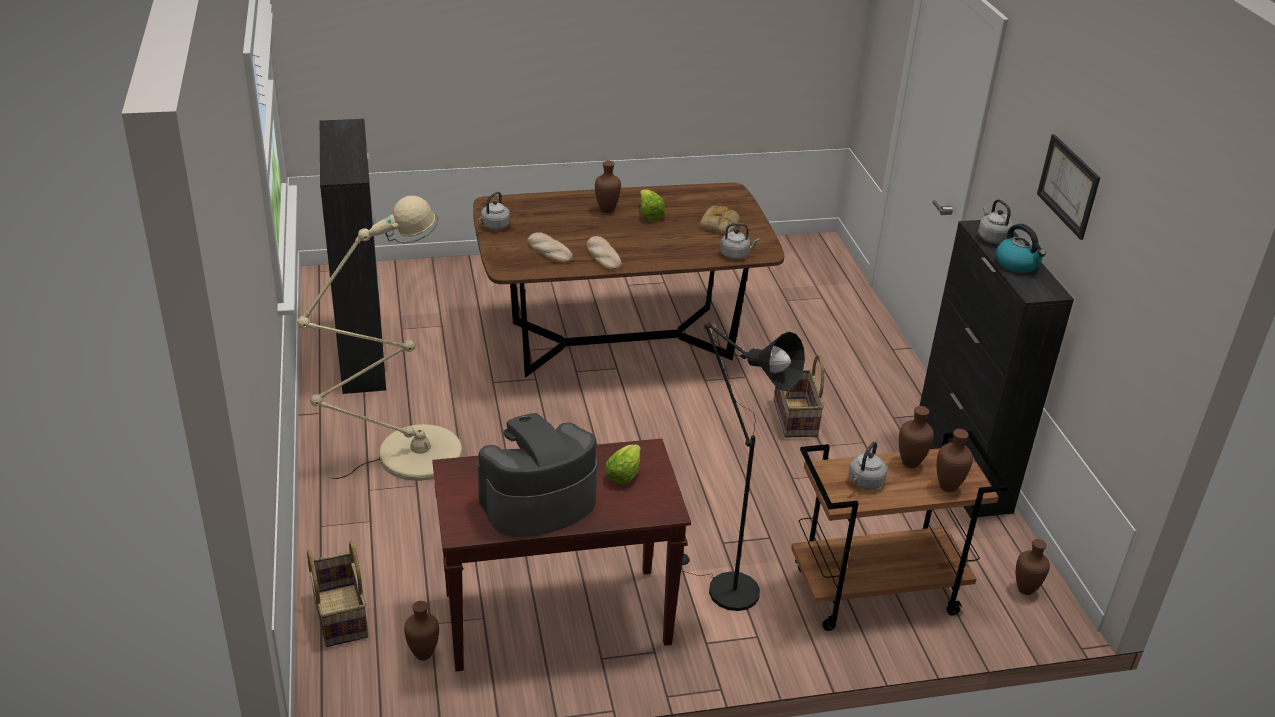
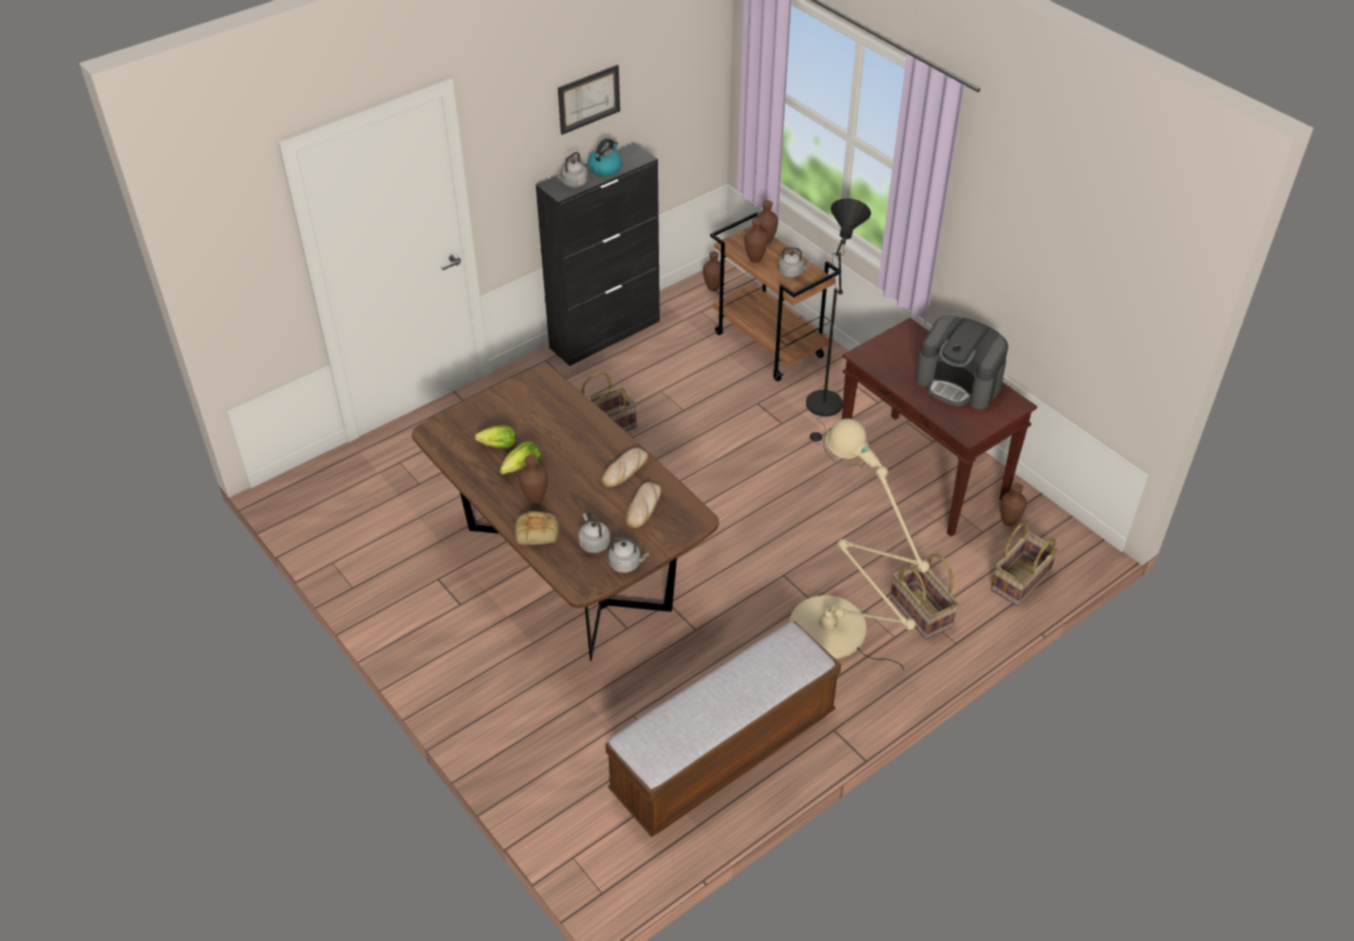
camera: 115 degrees left, 10 degrees up
black cabinet [320,119,386,394] -> bench [605,621,841,837]
lettuce [605,444,641,484] -> lettuce moved to [475,425,516,448]
bread [700,206,740,234] -> bread moved to [515,511,559,545]
grey kettle [720,223,760,259] -> grey kettle moved to [578,513,610,553]
none -> basket [890,553,959,640]

